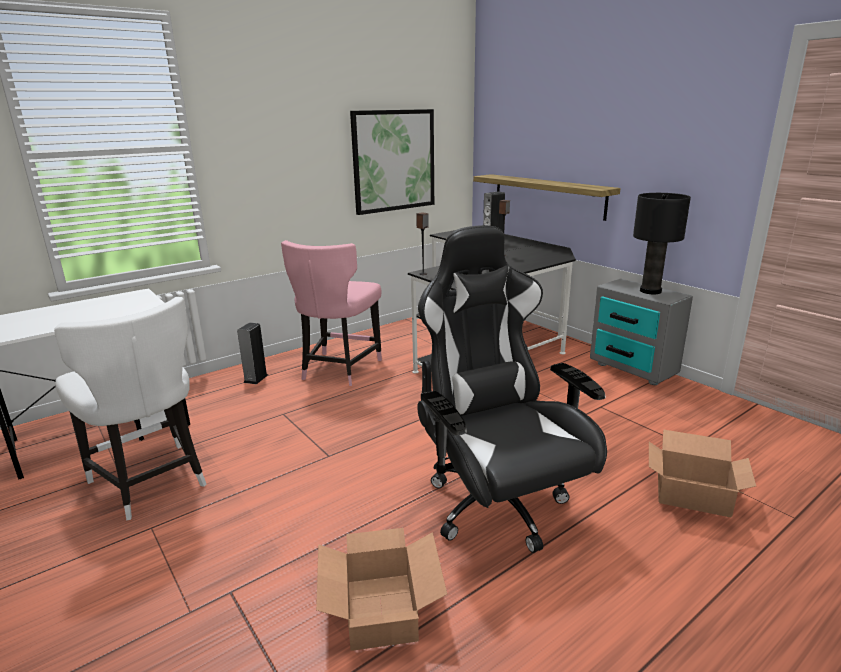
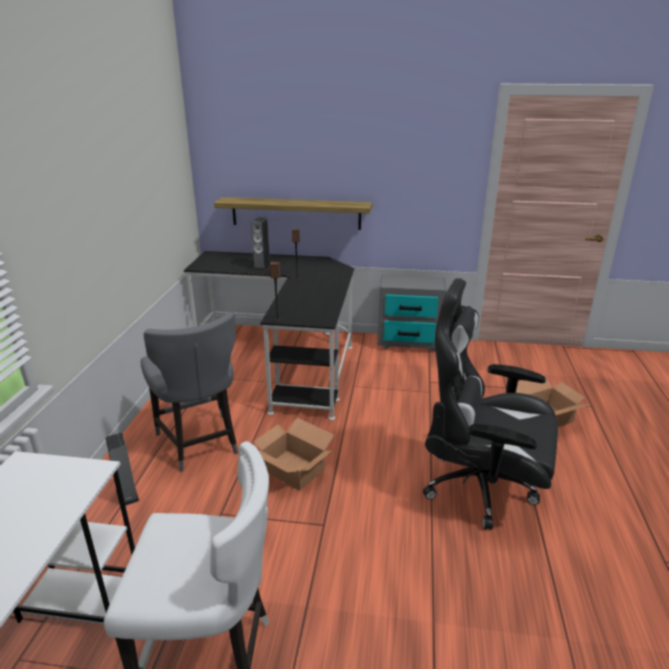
camera: 45 degrees left, 5 degrees up
pink chair [281,240,382,386] -> grey chair [141,312,239,471]
cardboard box [316,528,447,651] -> cardboard box moved to [253,418,334,491]
picture [350,109,434,215] -> none
black table lamp [633,193,691,294] -> none

